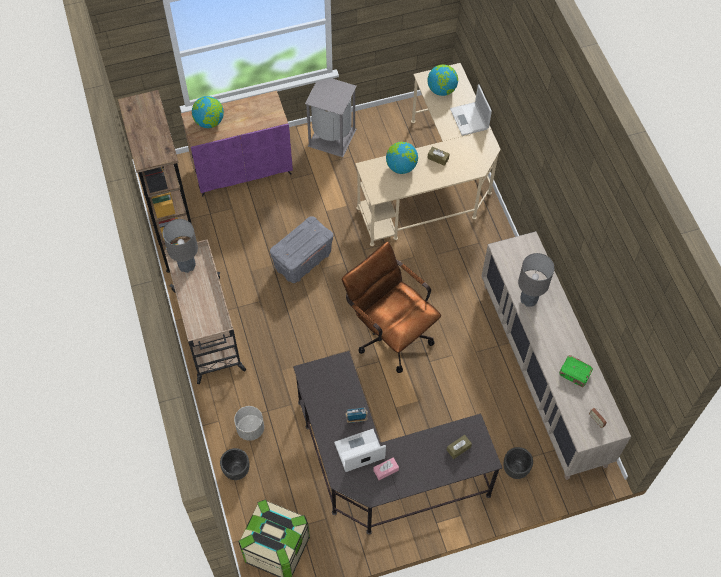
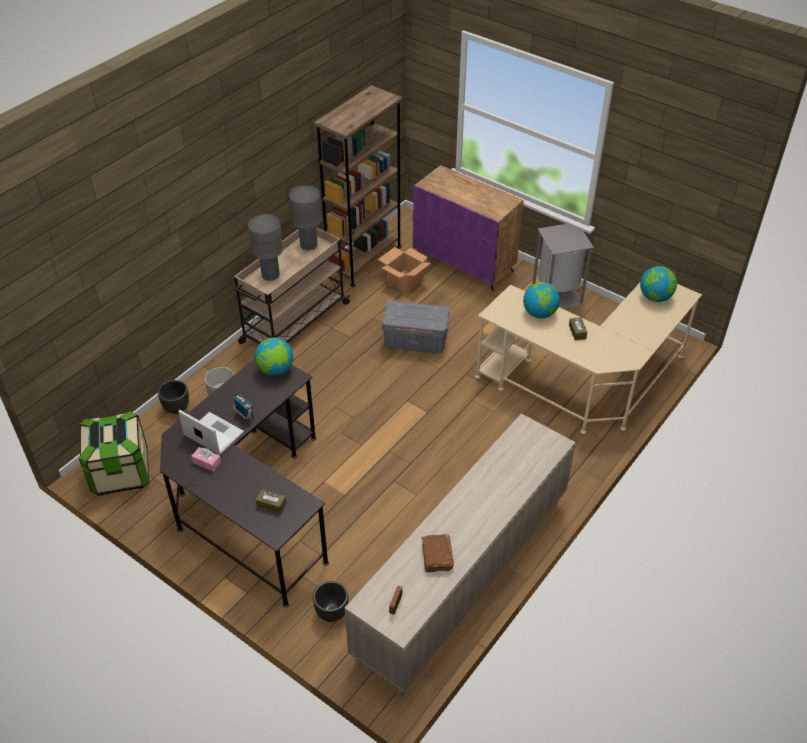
camera: 55 degrees right, 15 degrees down
globe [192,96,224,128] -> globe moved to [255,338,293,376]
brown office chair [342,241,441,373] -> none
laptop [450,84,492,136] -> none
grey table lamp [518,253,554,307] -> grey table lamp moved to [248,214,283,281]
green book [559,355,593,388] -> brown book [421,534,454,573]
none -> cardboard box [378,247,431,293]

